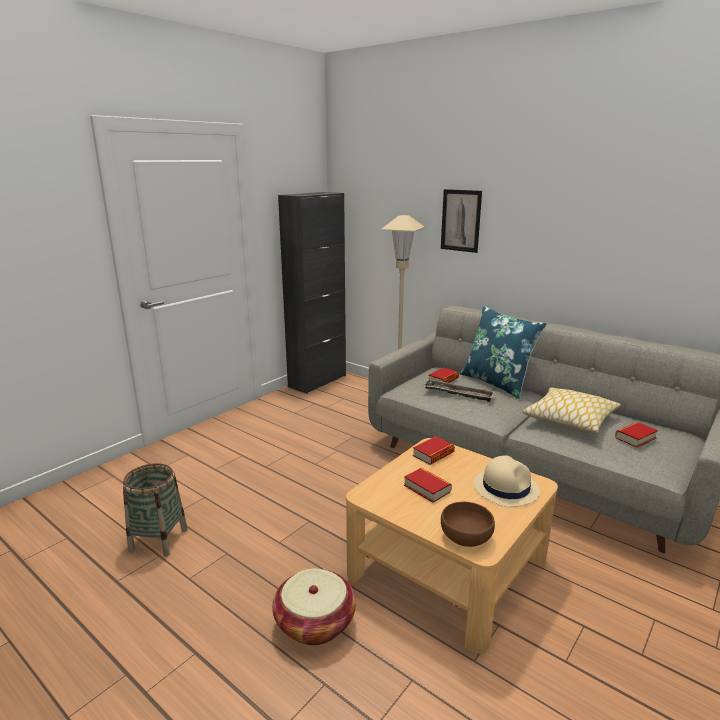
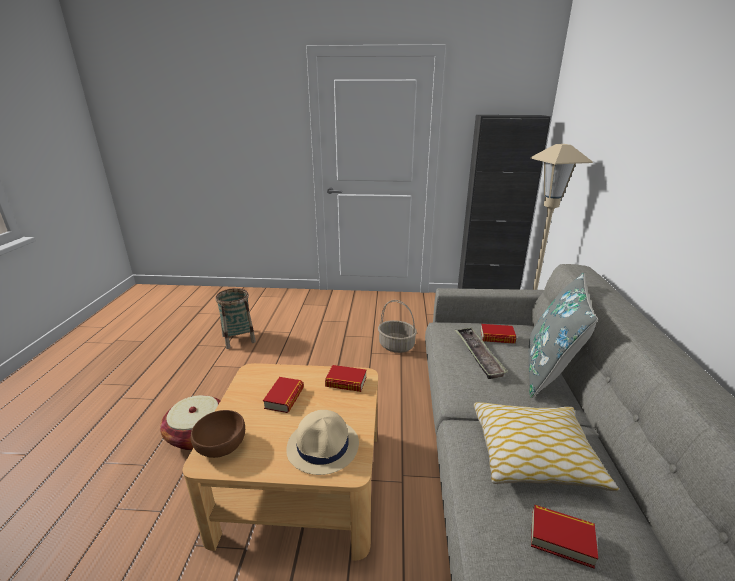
camera: 55 degrees right, 5 degrees up
picture [441,189,482,253] -> none
blue pillow [460,306,547,399] -> grey pillow [529,273,598,398]
none -> basket [378,300,417,353]

